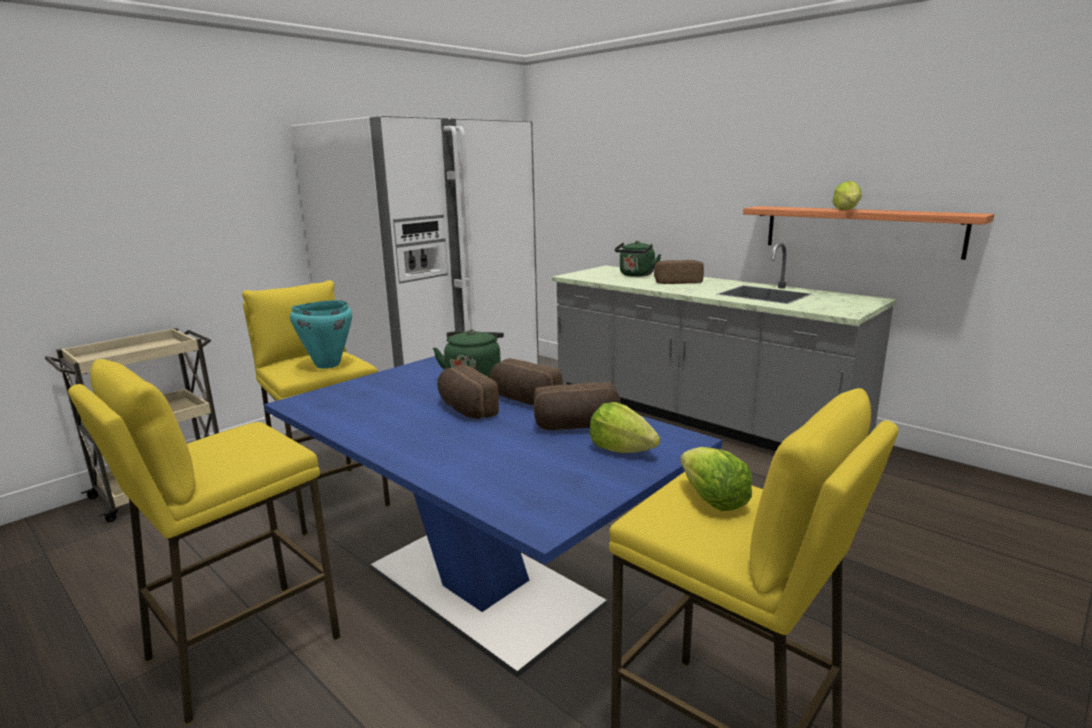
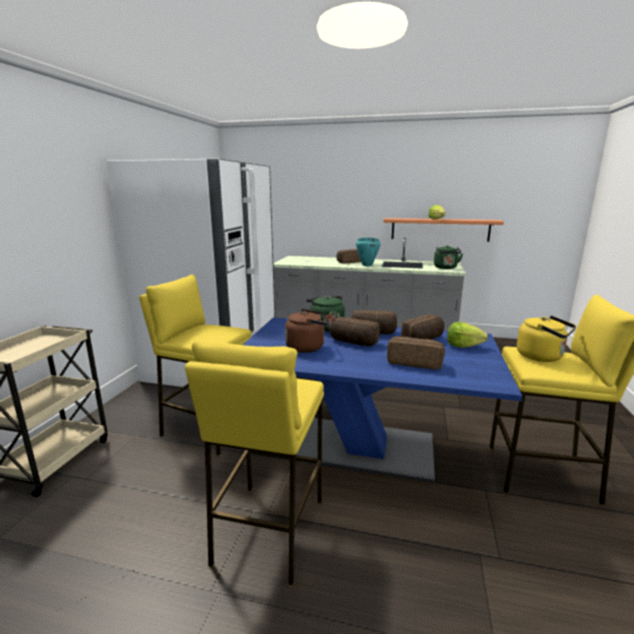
camera: 30 degrees left, 0 degrees up
turquoise cooking pot [290,300,352,369] -> turquoise cooking pot moved to [356,238,380,266]
green kettle [615,241,661,277] -> green kettle moved to [434,245,463,269]
lettuce [680,447,752,511] -> yellow kettle [517,316,576,362]
none -> brown kettle [285,309,330,353]
none -> bread [387,336,445,370]

